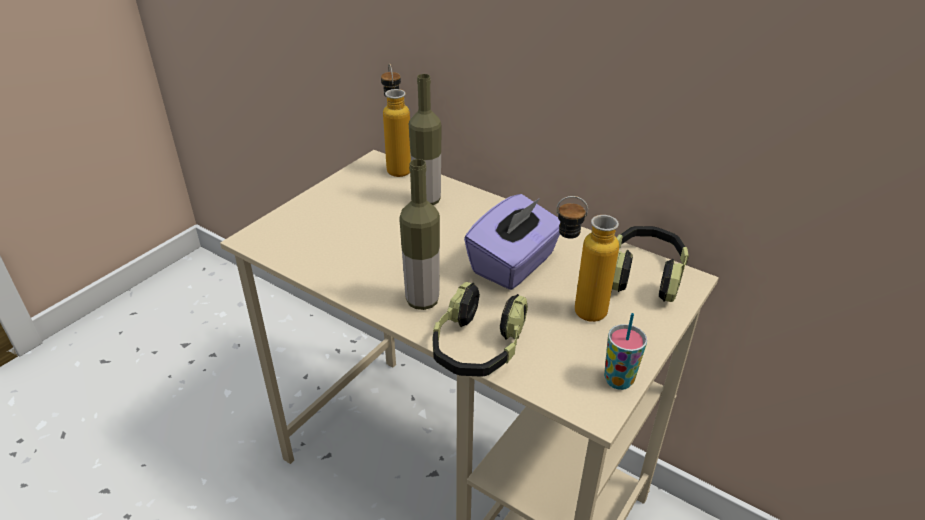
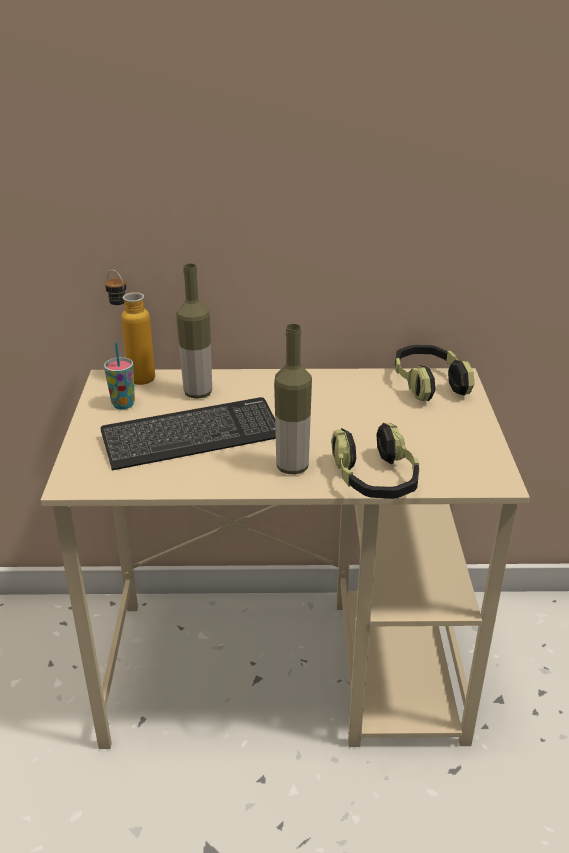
camera: 35 degrees left, 5 degrees down
purple tissue box [464,194,560,290] -> none
bottle [556,196,619,322] -> none
cup [604,313,647,390] -> cup moved to [104,342,135,409]
none -> keyboard [101,397,276,470]

